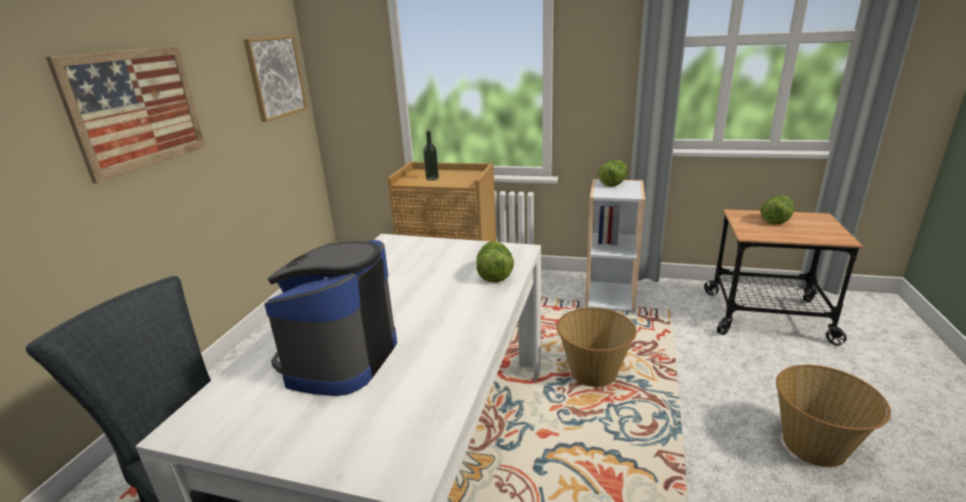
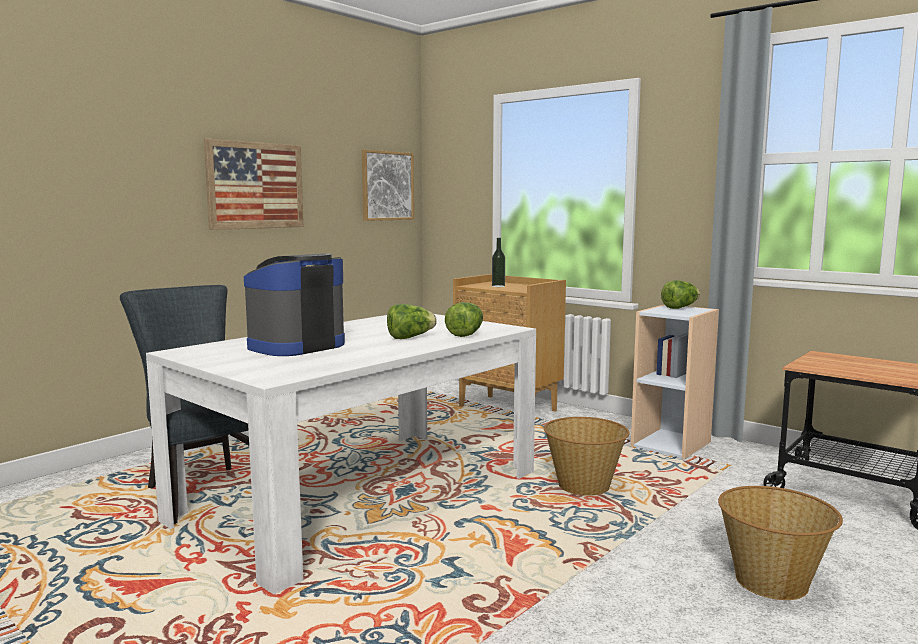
camera: 25 degrees right, 15 degrees down
lettuce [760,196,794,224] -> lettuce moved to [387,304,437,339]

